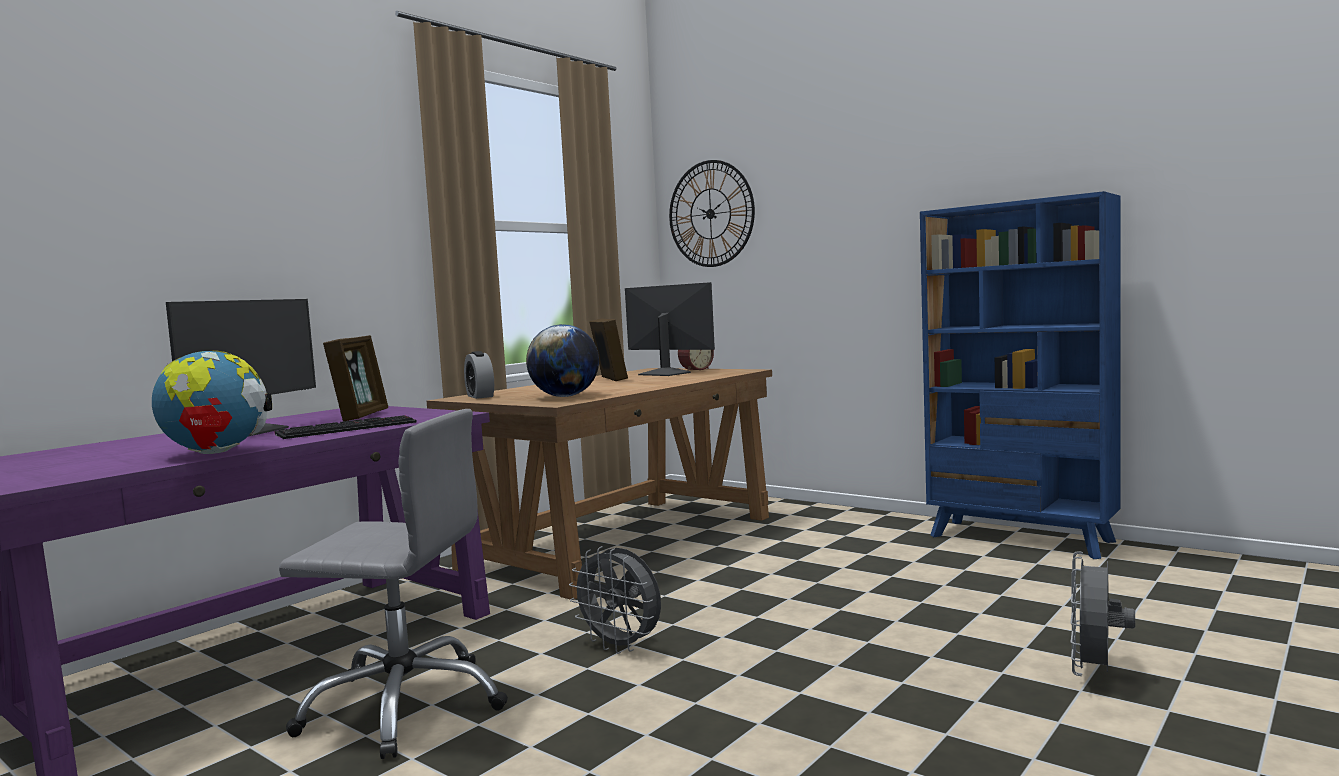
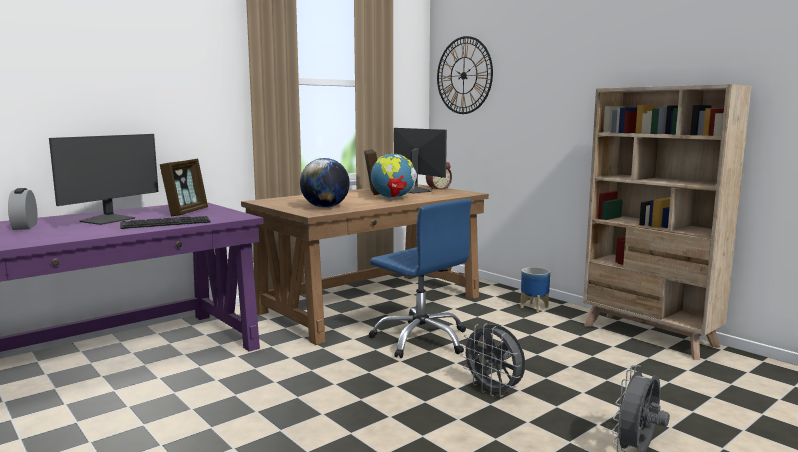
camera: 10 degrees right, 5 degrees up
globe [152,350,272,454] -> globe moved to [371,154,417,199]
grey office chair [279,409,508,759] -> none
alarm clock [464,351,494,399] -> alarm clock moved to [8,188,37,230]
grey fan [569,546,661,654] -> grey fan moved to [460,323,525,397]
blue bookcase [920,191,1121,559] -> beige bookcase [583,84,751,360]
none -> blue office chair [368,199,472,358]
none -> planter [520,267,550,312]

